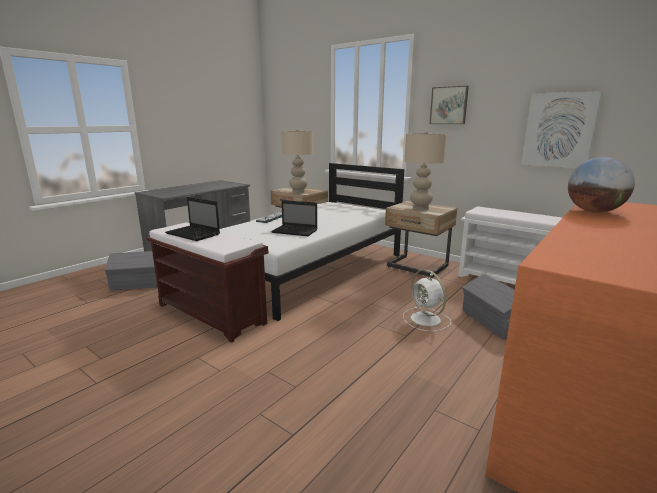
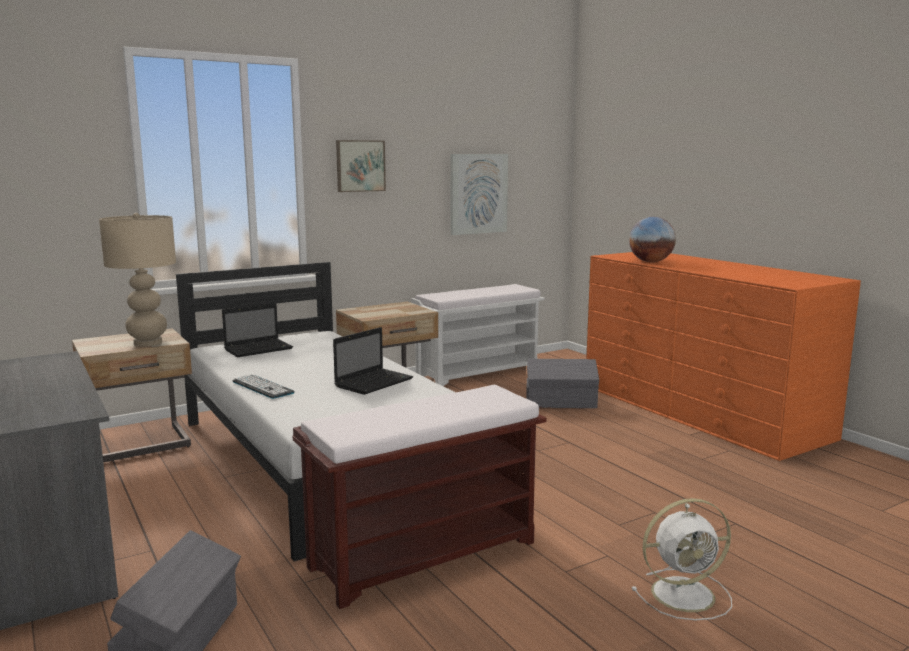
camera: 70 degrees left, 5 degrees down
laptop [165,197,220,241] -> laptop moved to [222,303,293,357]
white fan [403,269,451,331] -> white fan moved to [632,498,732,621]
beige table lamp [405,131,447,210] -> none

